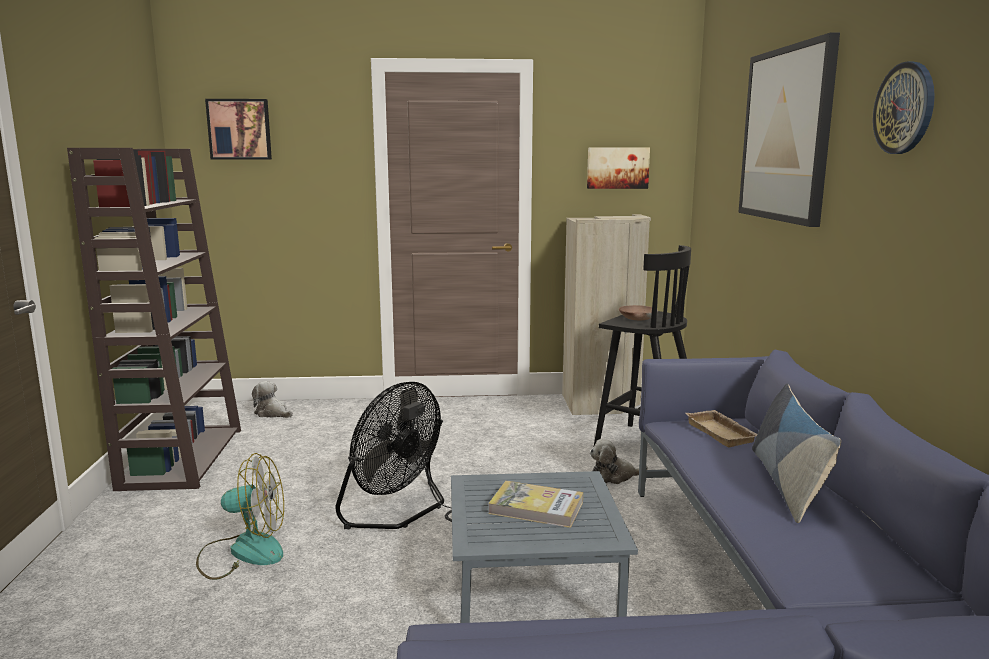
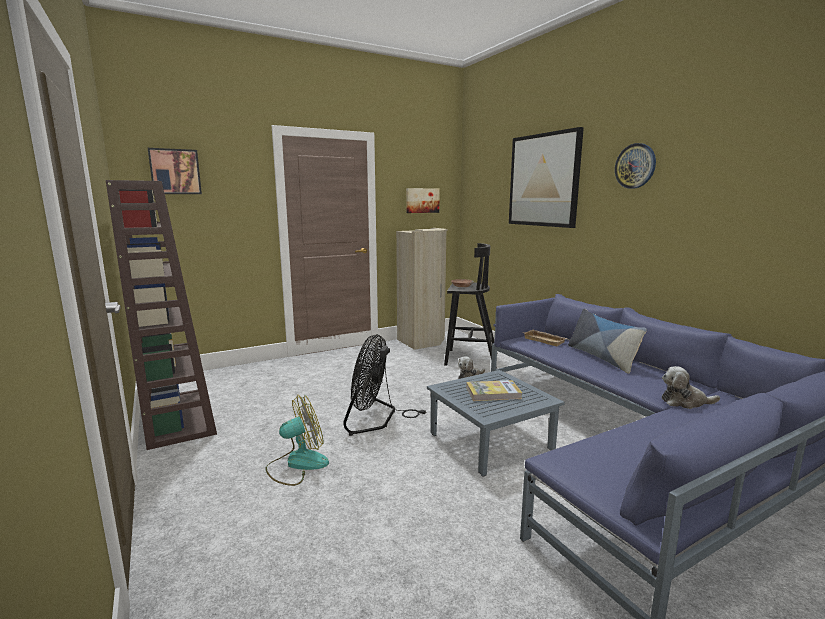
camera: 25 degrees left, 0 degrees up
plush toy [252,381,293,418] -> plush toy moved to [662,366,720,409]

